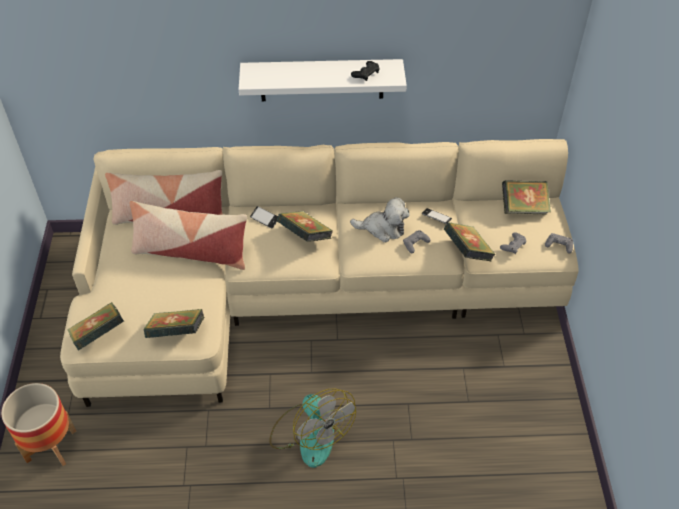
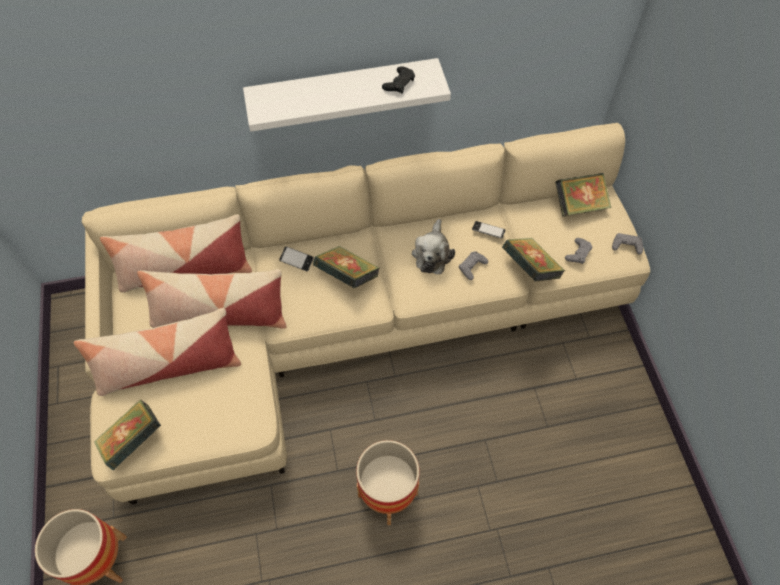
camera: 10 degrees left, 10 degrees up
book [144,309,204,338] -> none
fan [269,388,356,468] -> planter [356,440,419,525]
plush toy [350,197,410,242] -> plush toy turned 105 degrees clockwise [412,219,455,274]
none -> pillow [74,308,241,396]

